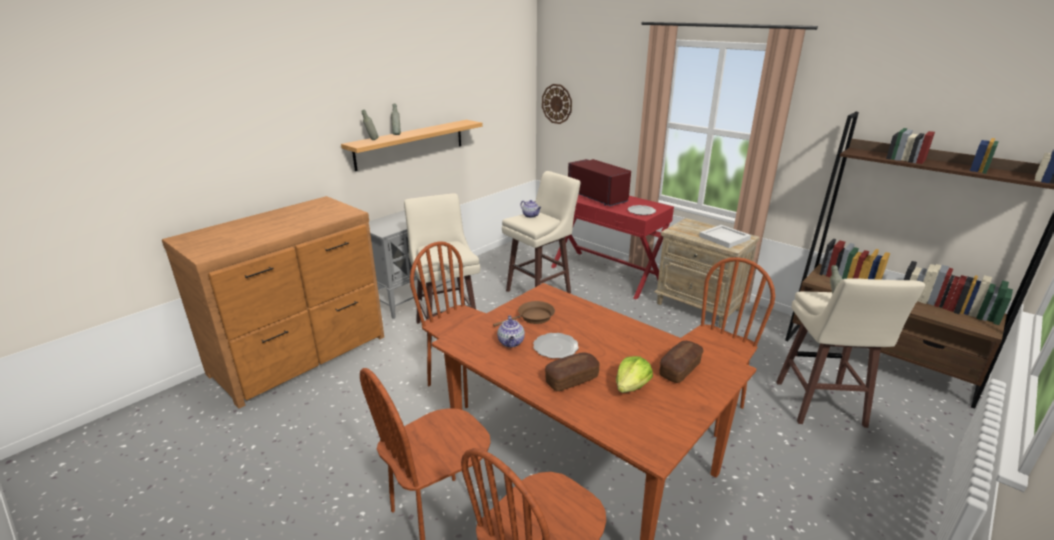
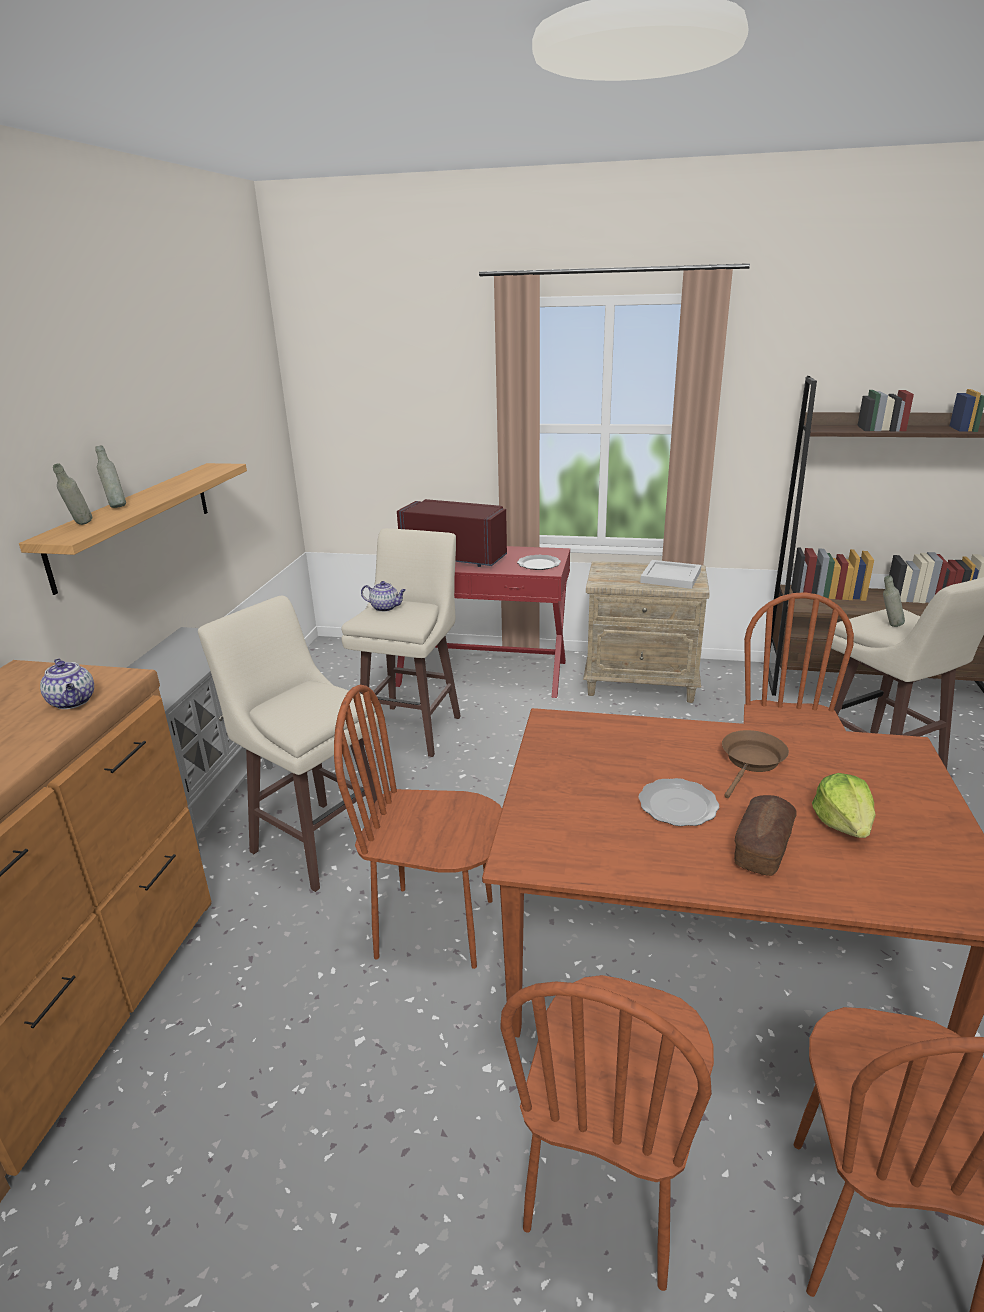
camera: 30 degrees left, 0 degrees up
brown frying pan [493,301,555,327] -> brown frying pan moved to [722,730,789,798]
teapot [497,315,525,348] -> teapot moved to [40,658,94,709]
wall clock [542,84,572,124] -> none
bread [659,341,703,383] -> none

